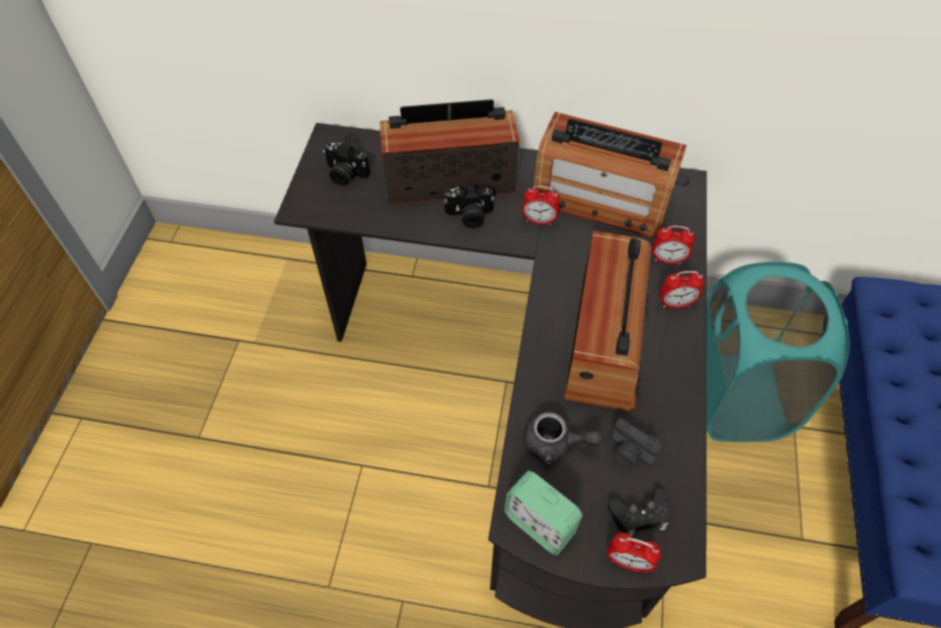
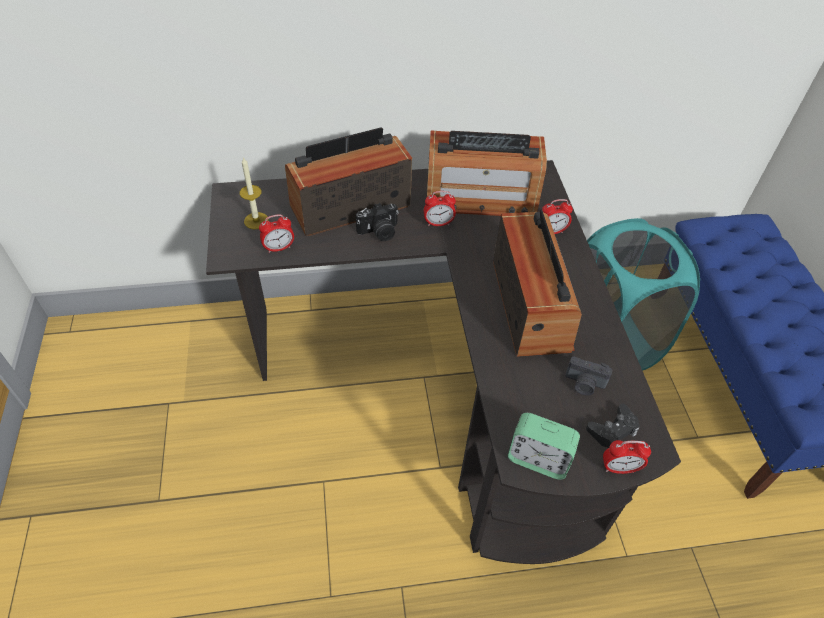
camera: 20 degrees left, 5 degrees down
camera [323,142,370,186] -> candle [240,157,269,229]
grey teapot [523,412,603,464] -> none
alarm clock [660,271,704,308] -> alarm clock moved to [259,215,294,253]

